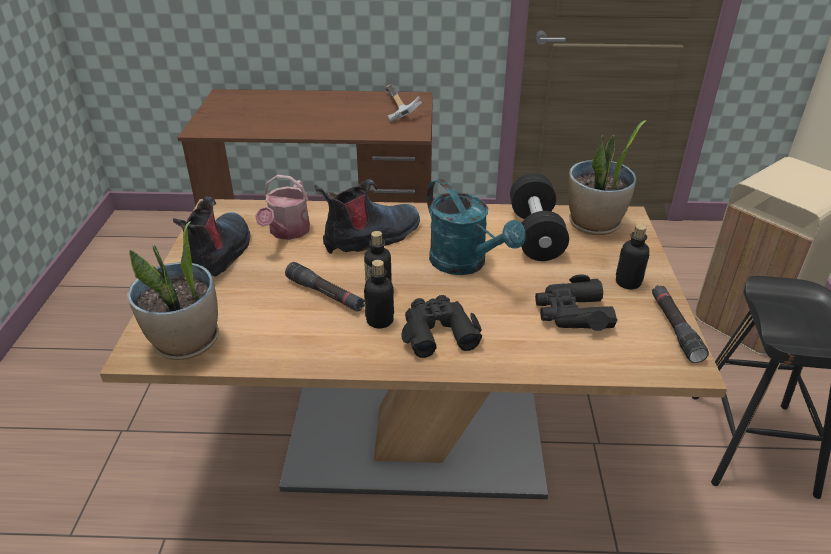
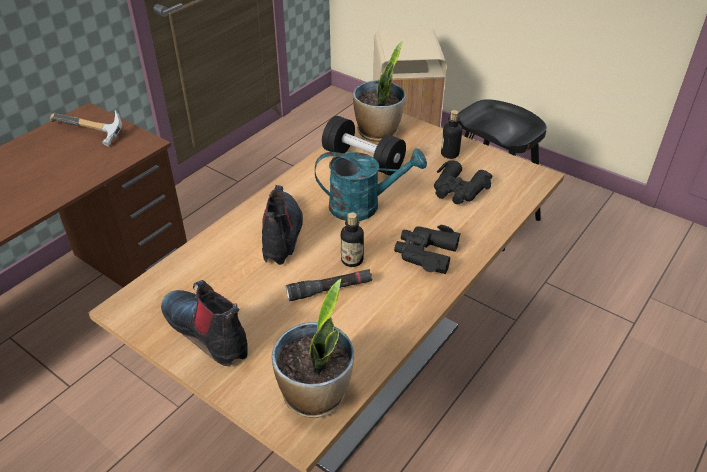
camera: 55 degrees left, 5 degrees up
watering can [255,175,310,240] -> none
bottle [364,260,394,329] -> none
black flashlight [652,285,709,363] -> none

